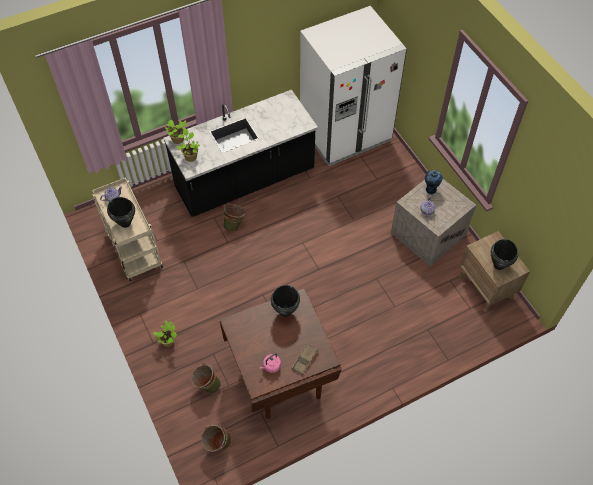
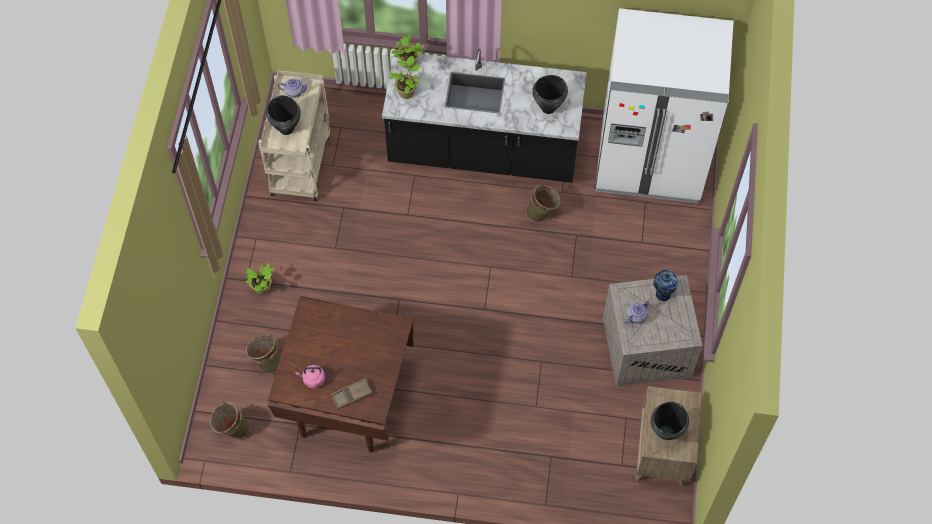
camera: 35 degrees right, 5 degrees up
green bucket [222,204,245,232] -> green bucket moved to [526,183,561,222]
black cooking pot [271,285,300,317] -> black cooking pot moved to [532,75,568,114]

